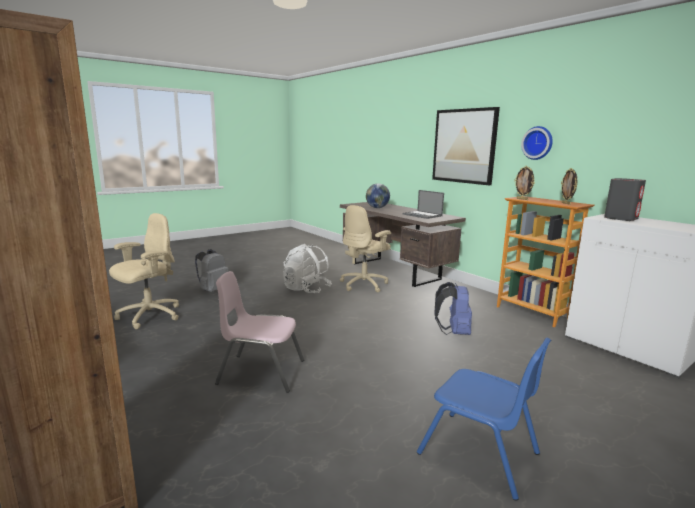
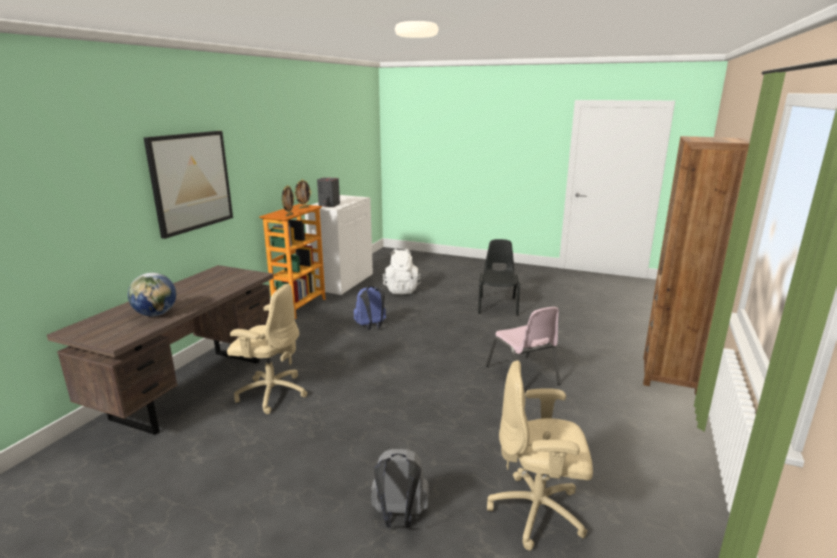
camera: 120 degrees left, 5 degrees up
white backpack [283,244,332,293] -> white backpack moved to [383,249,421,294]
laptop [403,190,444,219] -> none
blue chair [417,337,551,501] -> black chair [478,239,520,316]
wall clock [521,126,553,160] -> none

